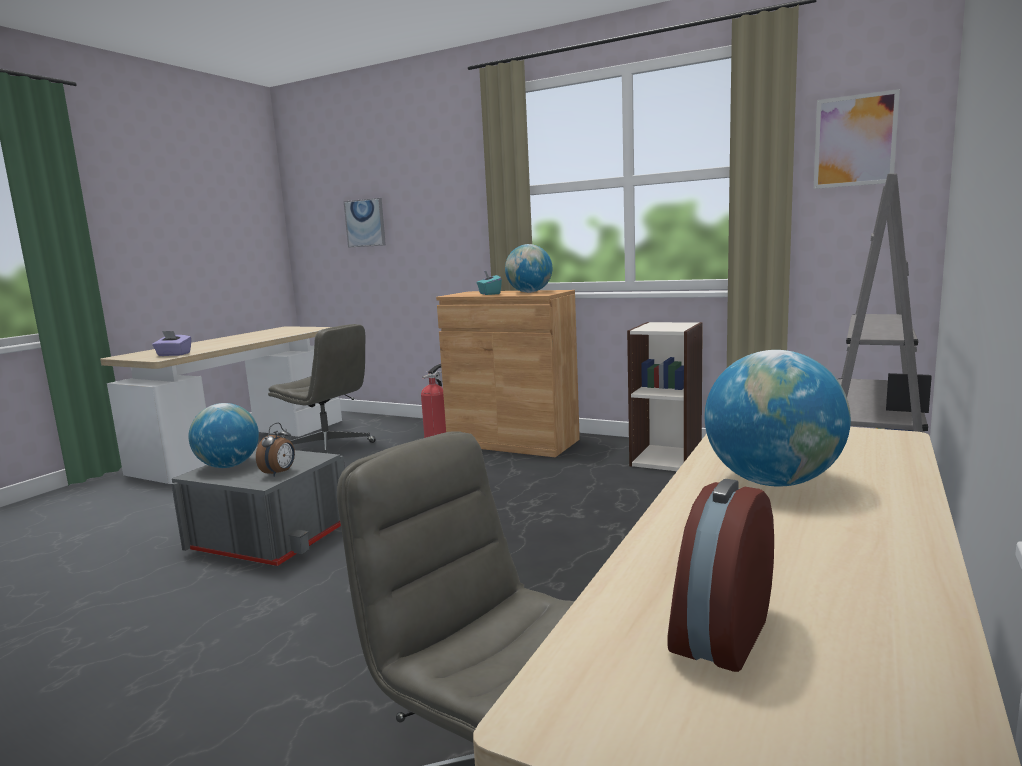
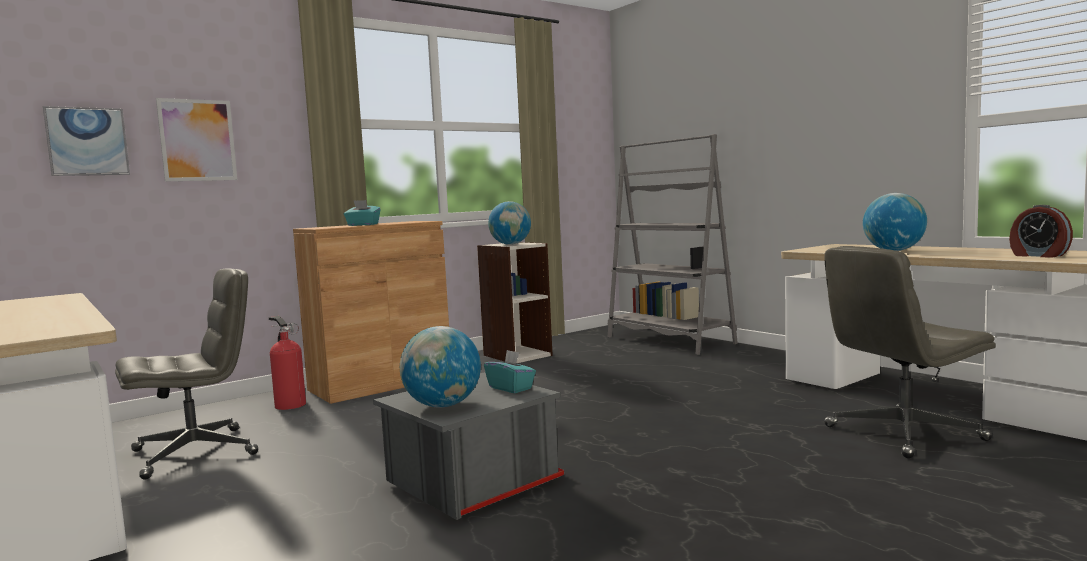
camera: 65 degrees left, 5 degrees down
purple tissue box [152,331,192,356] -> none
alarm clock [256,423,295,477] -> turquoise tissue box [484,350,536,393]
globe [505,244,552,293] -> globe moved to [488,201,531,245]
picture [814,89,900,189] -> picture moved to [156,98,237,182]

